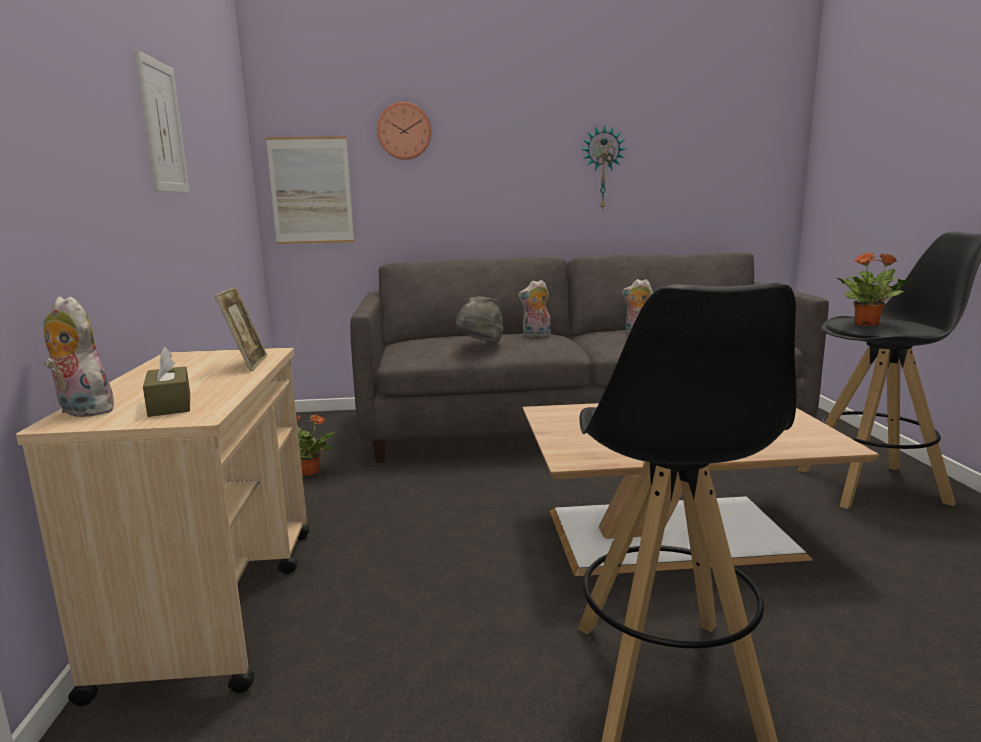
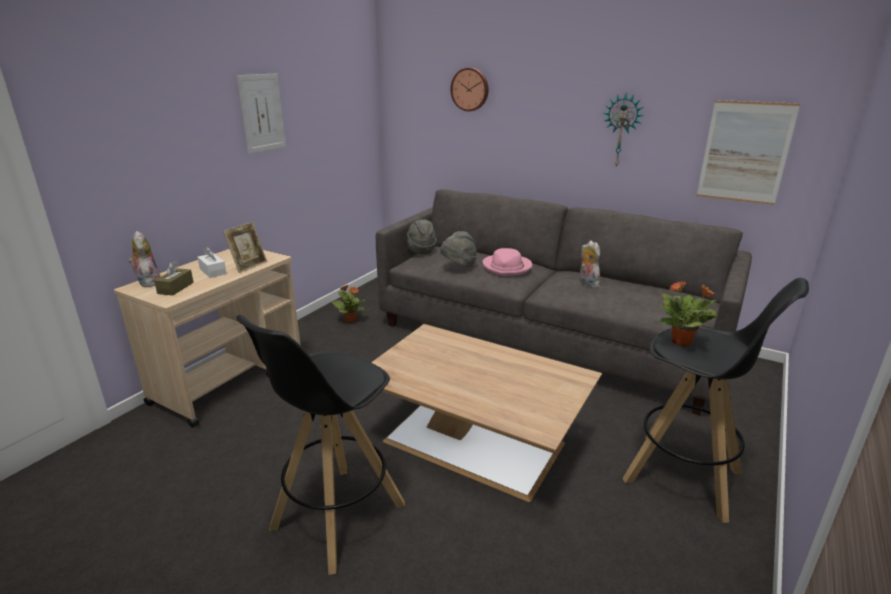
camera: 35 degrees right, 10 degrees up
picture [266,136,354,244] -> picture moved to [697,100,800,205]
plush toy [518,280,551,337] -> pink hat [483,248,532,276]
none -> white tissue box [198,247,227,278]
none -> grey hat [407,219,437,255]

